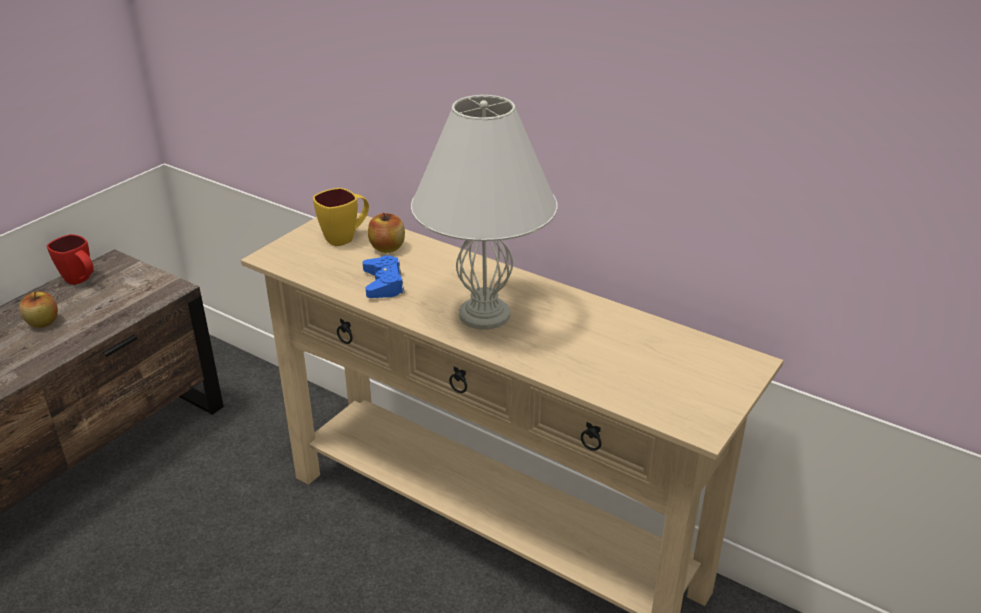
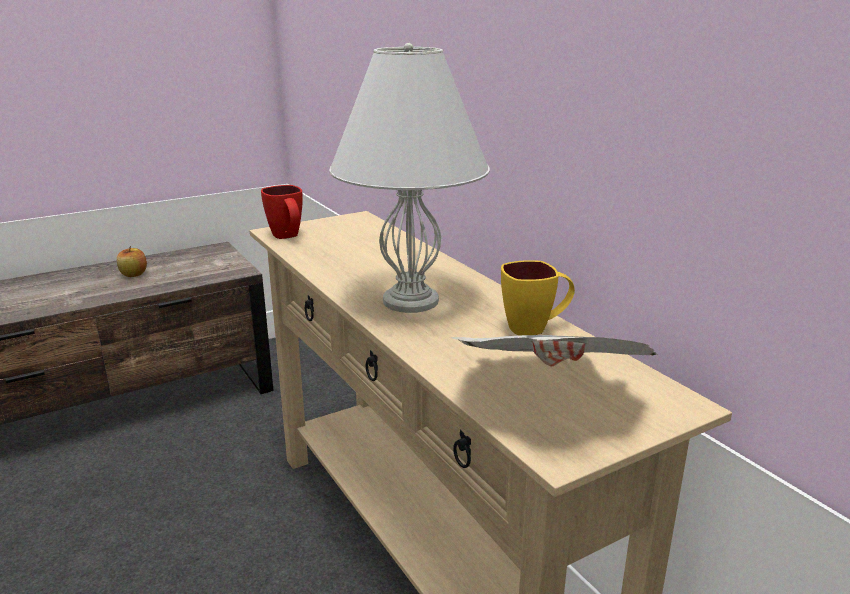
camera: 25 degrees right, 10 degrees down
red mug [47,234,94,285] -> red mug moved to [261,185,303,239]
yellow mug [313,188,369,246] -> yellow mug moved to [501,260,575,336]
blue game controller [363,255,405,298] -> none
apple [368,212,405,253] -> none
none -> newspaper [450,335,657,367]

